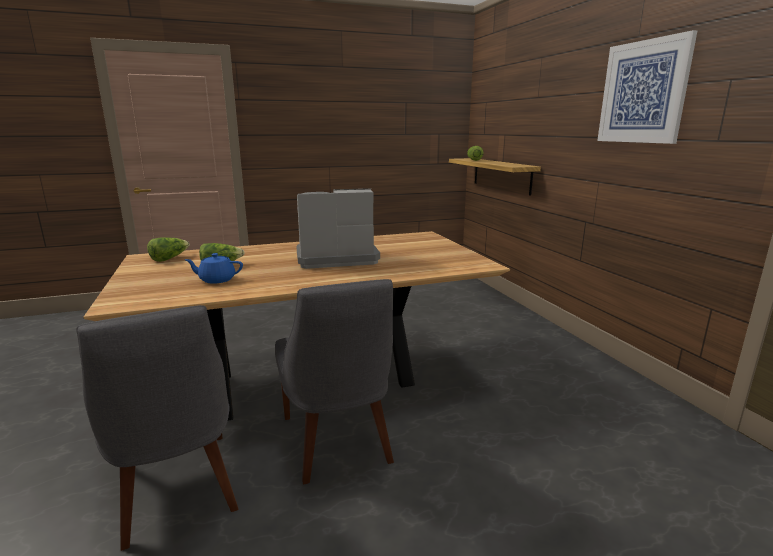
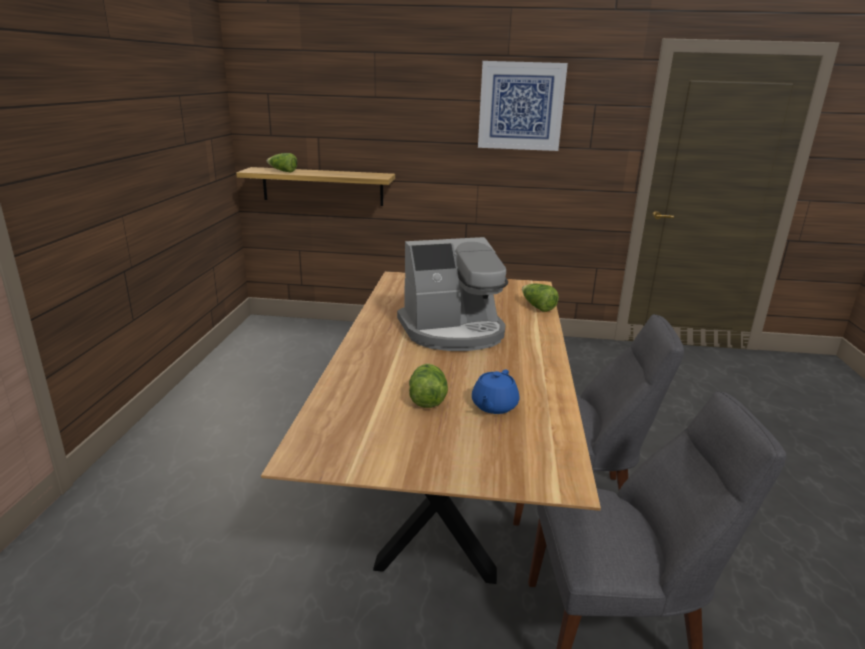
camera: 65 degrees left, 5 degrees up
lettuce [147,237,190,262] -> lettuce moved to [522,284,559,312]
coffee machine [297,188,380,269] -> coffee machine turned 120 degrees counterclockwise [397,237,508,351]

